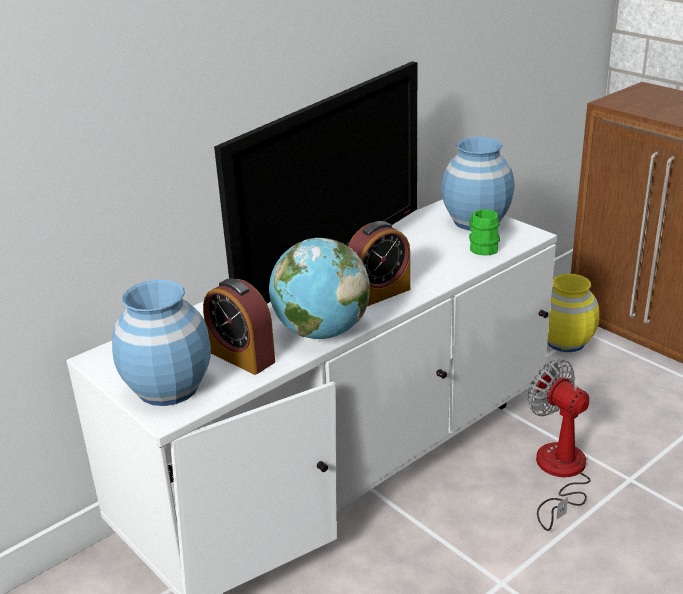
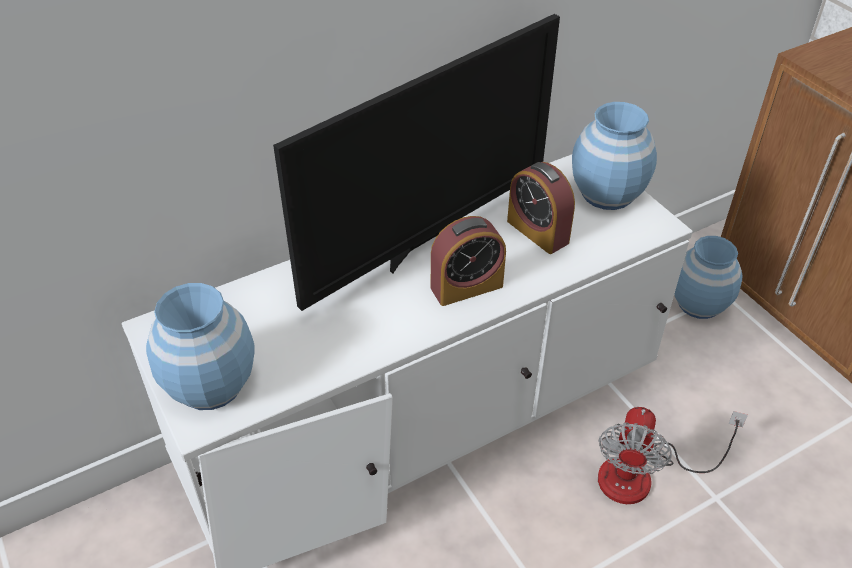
camera: 10 degrees right, 15 degrees up
alarm clock [203,278,275,375] -> alarm clock moved to [507,162,575,254]
globe [269,238,370,339] -> none
green mug [469,209,500,256] -> none
fan [528,359,591,531] -> fan turned 135 degrees counterclockwise [598,407,748,504]
yellow vase [547,274,599,352] -> blue vase [674,236,742,319]

